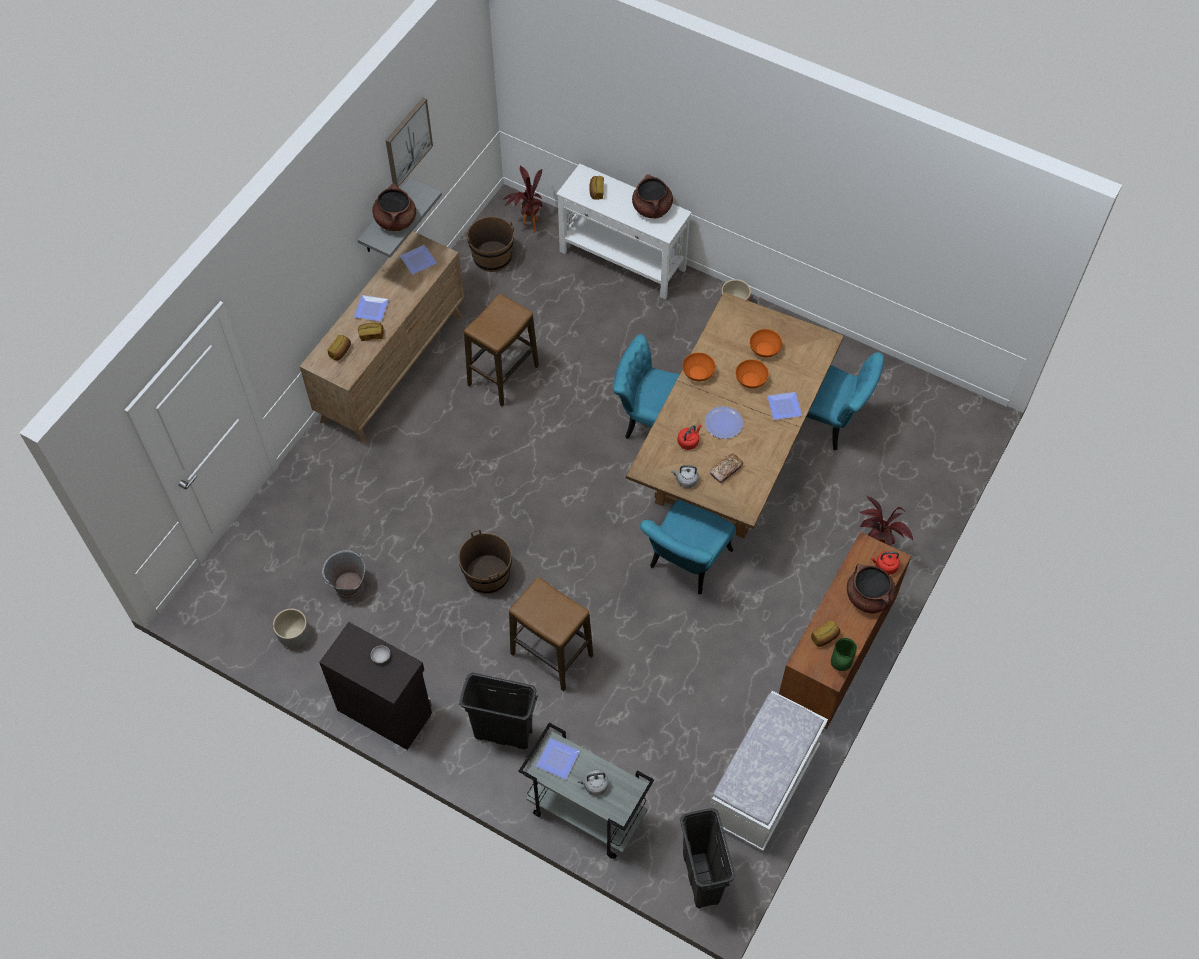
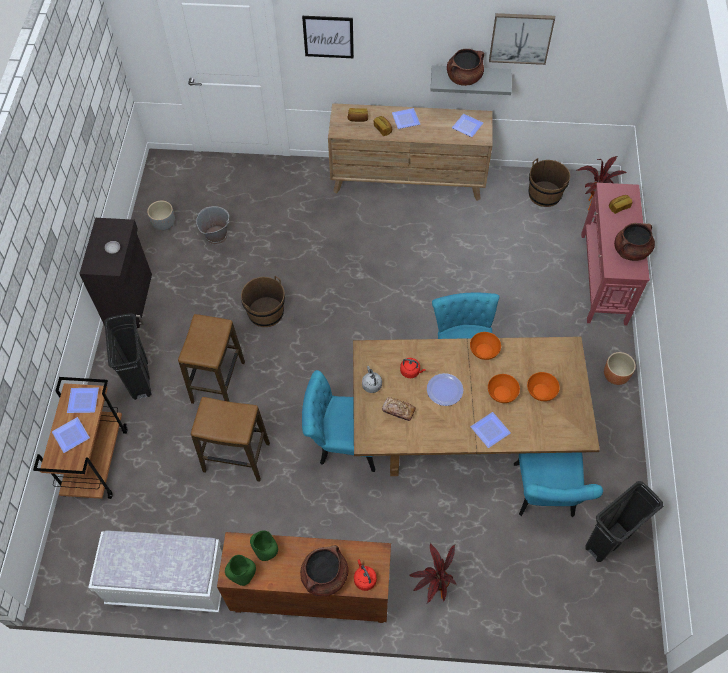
camera: 65 degrees right, 0 degrees up
stool [464,293,539,406] -> stool moved to [191,397,270,482]
grey cart [519,723,654,859] -> brown cart [33,377,127,499]
white console table [556,164,692,299] -> red console table [581,183,650,325]
grey kettle [577,770,609,796] -> plate [52,417,90,453]
black trash can [680,808,735,909] -> black trash can moved to [586,481,663,562]
bread [811,620,840,647] -> green vase [250,530,278,561]
none -> picture [302,16,354,58]

